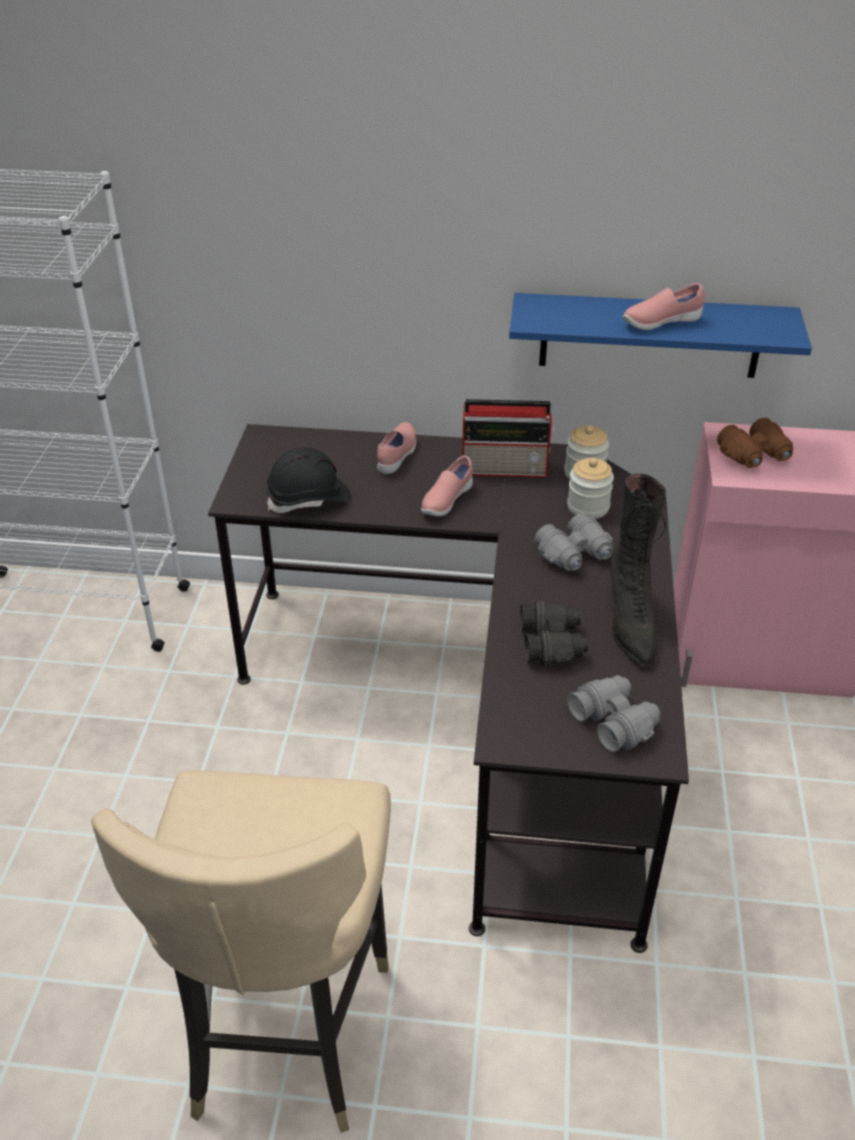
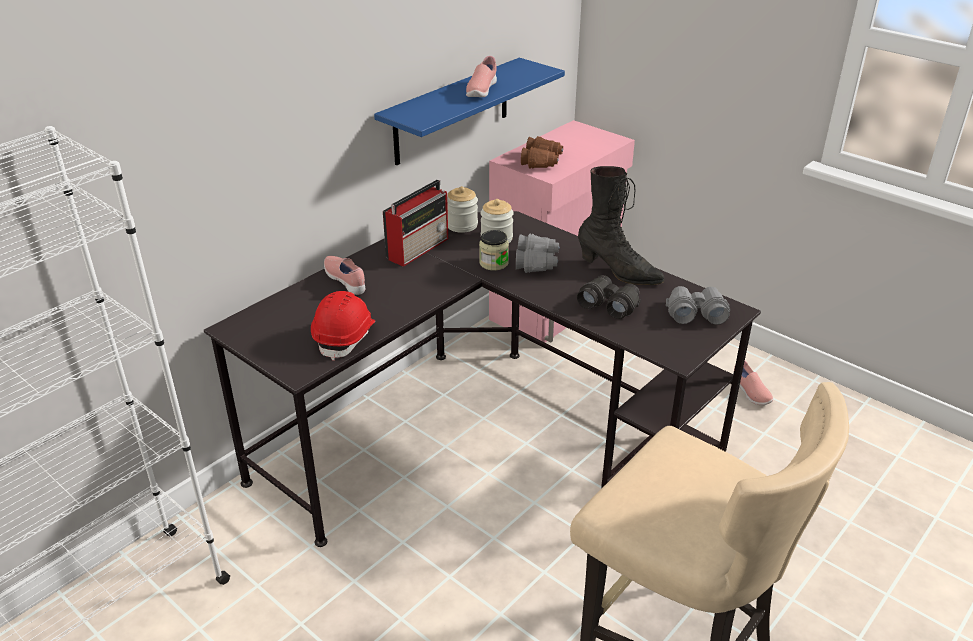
camera: 55 degrees left, 5 degrees down
black hard hat [266,447,351,513] -> red hard hat [311,291,375,361]
pink shoe [421,456,473,517] -> pink shoe moved to [733,361,773,405]
none -> jar [479,230,509,271]

